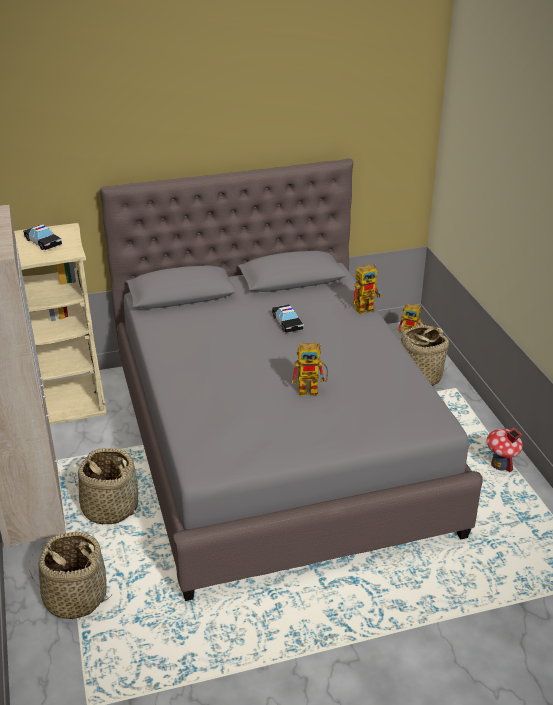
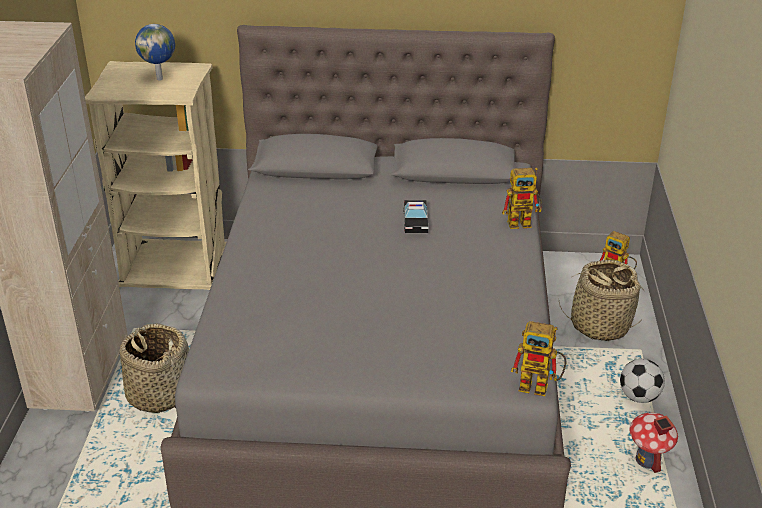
camera: 20 degrees right, 0 degrees up
toy car [23,224,62,250] -> globe [135,24,175,80]
basket [29,532,113,619] -> none
toy robot [291,343,328,396] -> toy robot moved to [511,321,566,396]
none -> football [620,359,665,403]

